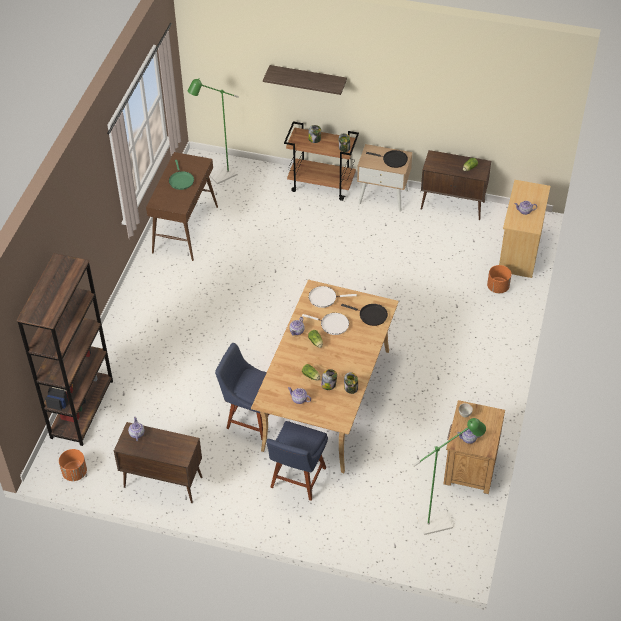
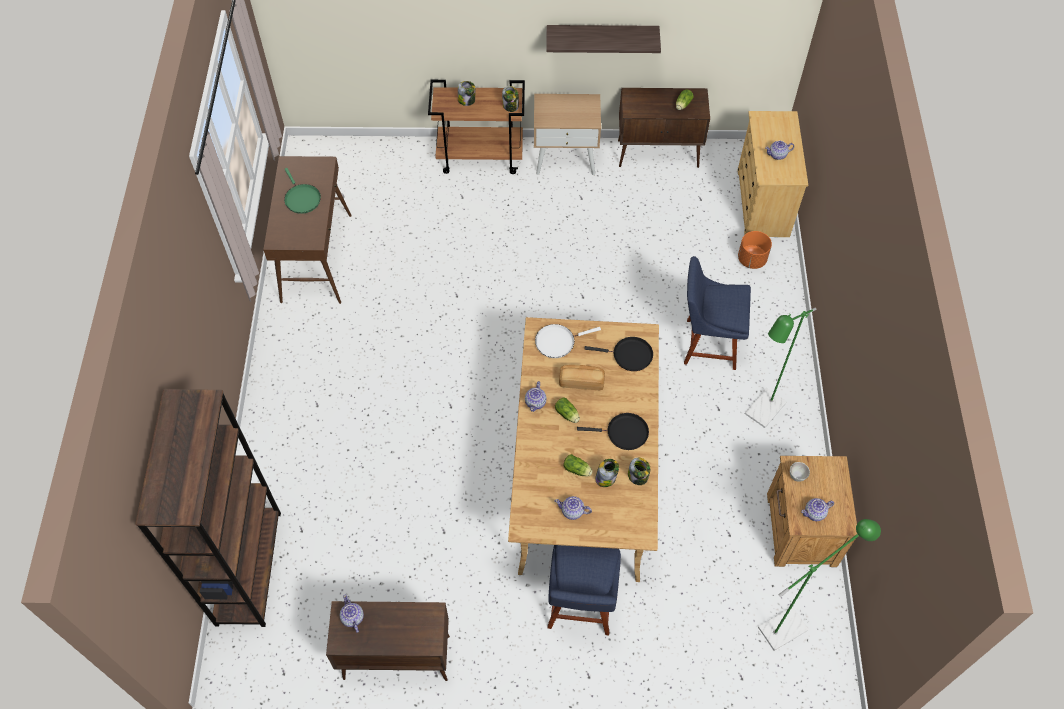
camera: 15 degrees left, 10 degrees up
orange planter [59,449,87,481] -> none
green floor lamp [188,79,239,184] -> green floor lamp moved to [745,308,816,428]
blue chair [215,343,269,440] -> blue chair moved to [684,256,751,370]
shelf [263,65,347,95] -> shelf moved to [546,25,661,53]
white frying pan [302,313,349,335] -> bread [559,365,605,390]
black frying pan [366,150,408,168] -> black frying pan moved to [577,413,649,450]

